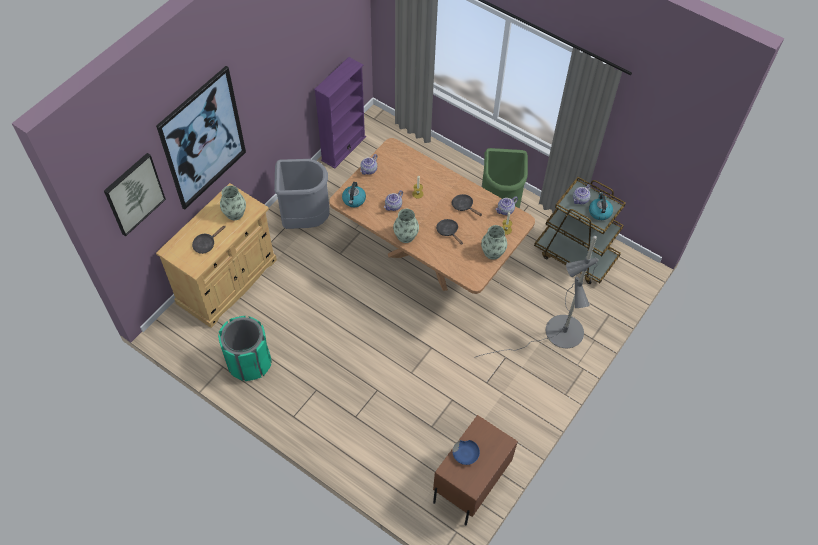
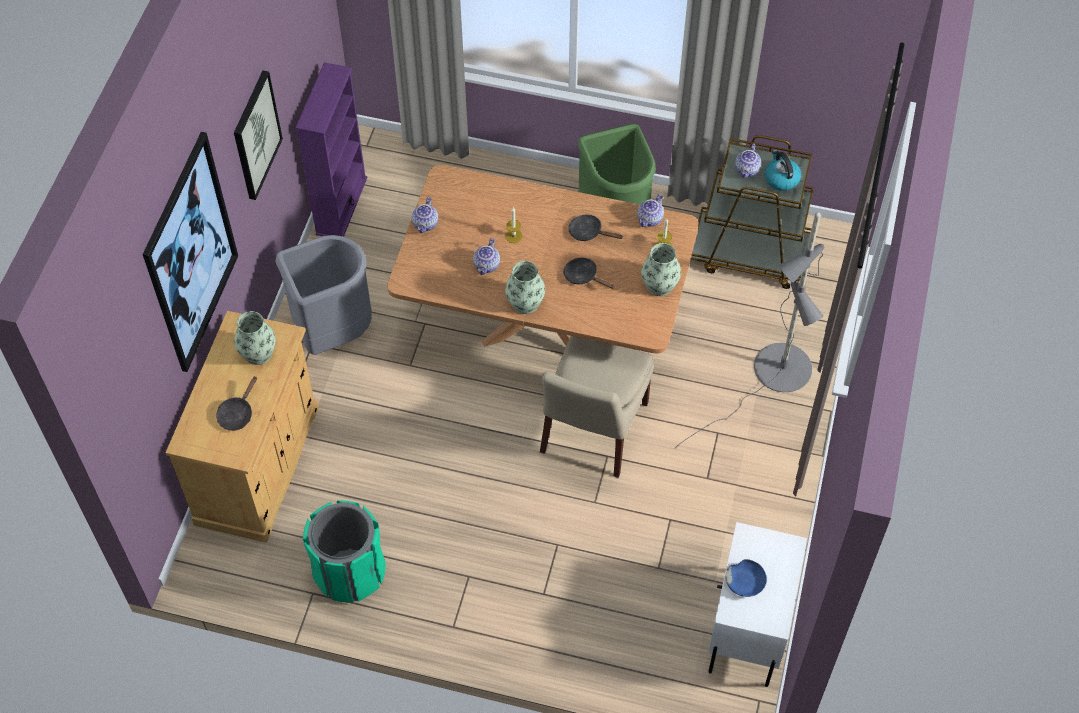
camera: 20 degrees left, 0 degrees up
picture [104,153,166,236] -> picture moved to [234,71,283,200]
kettle [342,182,366,207] -> none
brown nightstand [433,415,518,526] -> white nightstand [708,522,807,687]
none -> beige chair [540,336,654,478]

